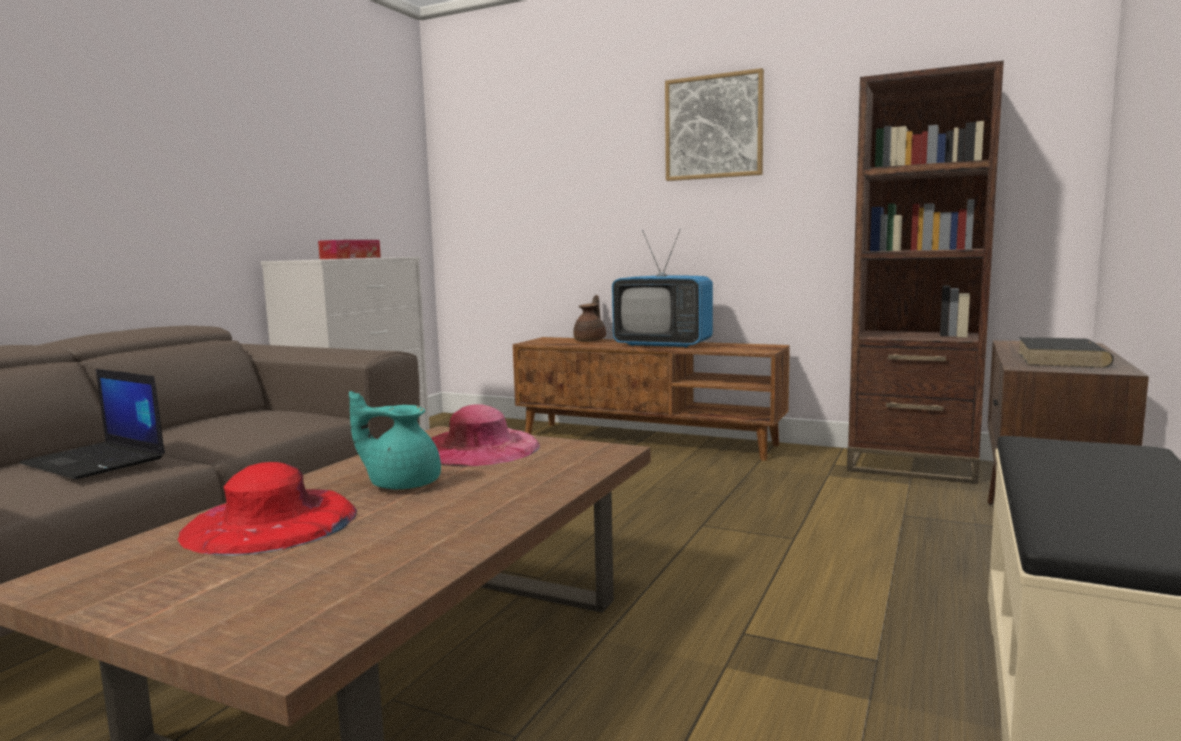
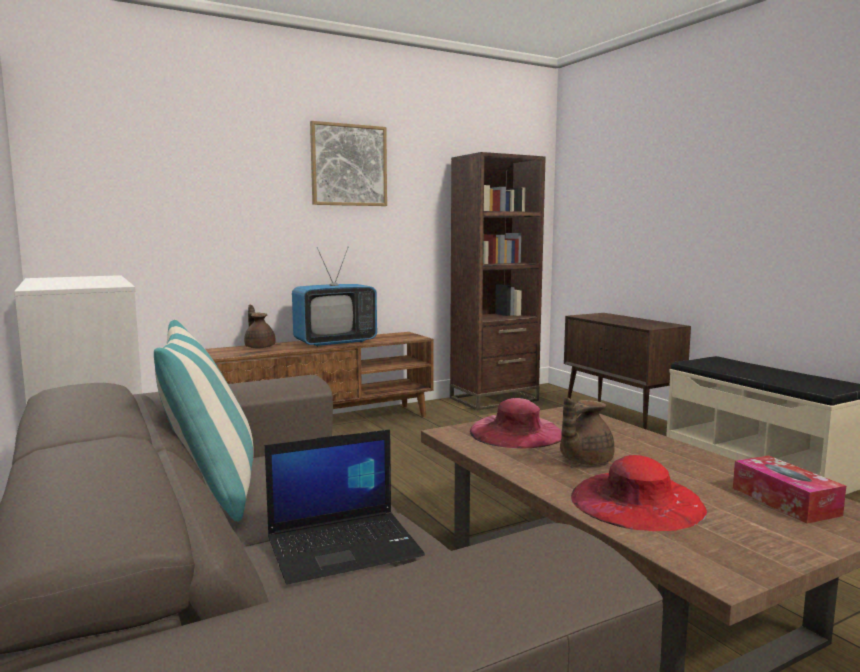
camera: 55 degrees left, 0 degrees up
tissue box [318,240,381,259] -> tissue box moved to [733,456,846,524]
turquoise teapot [349,391,441,490] -> brown teapot [560,398,615,465]
black book [1018,337,1114,368] -> none
none -> pillow [154,320,254,522]

